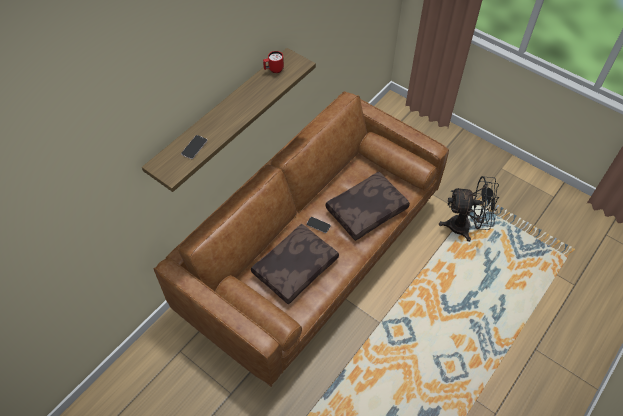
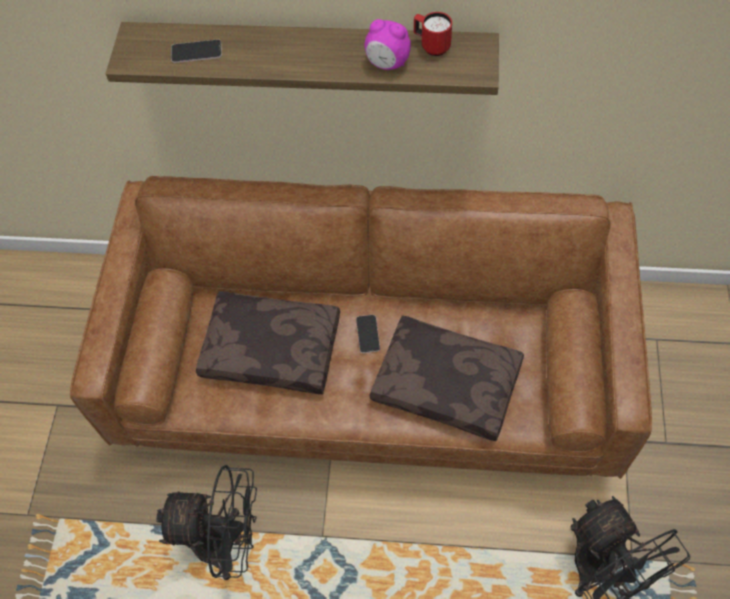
camera: 60 degrees right, 5 degrees up
none -> black fan [156,465,257,580]
none -> alarm clock [365,19,411,70]

